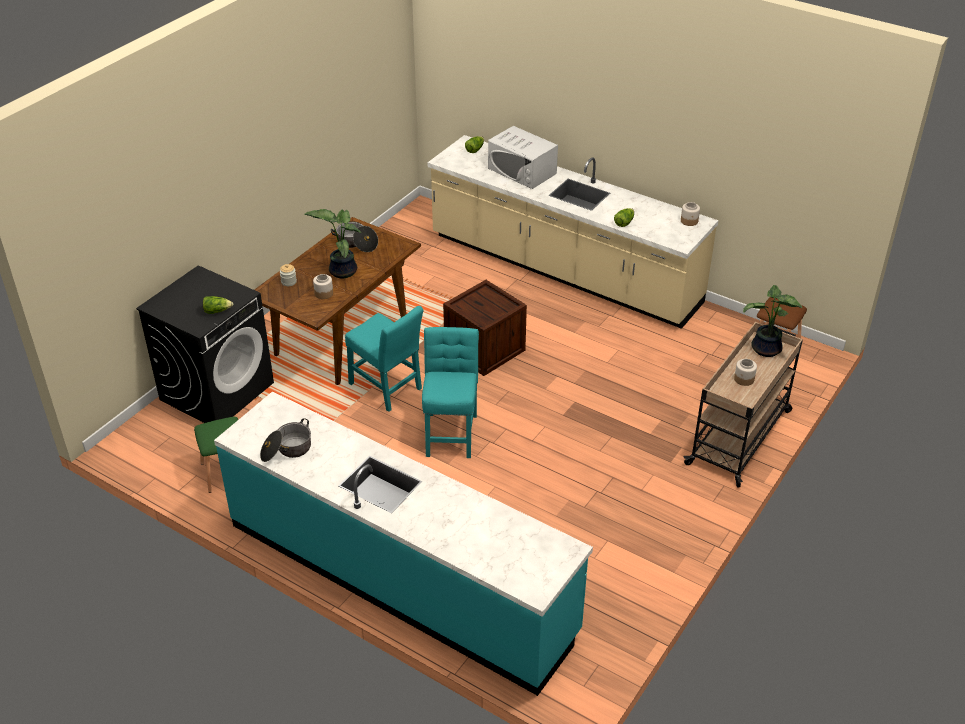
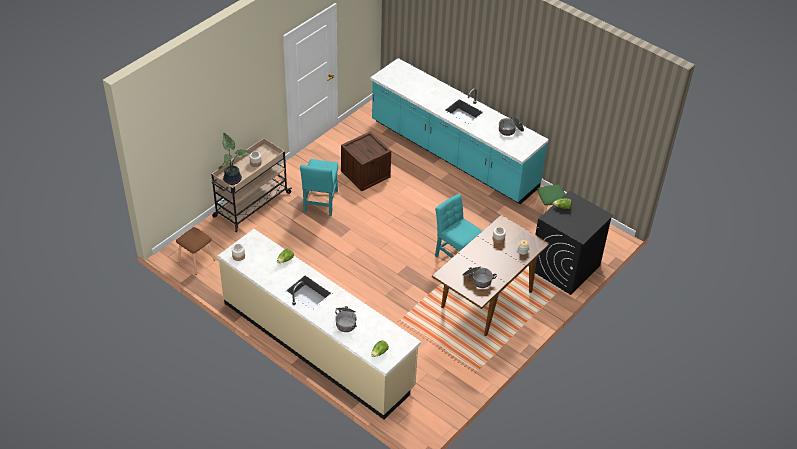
camera: 175 degrees left, 5 degrees up
potted plant [304,209,362,278] -> none
turquoise chair [422,327,479,458] -> turquoise chair moved to [300,159,338,216]
crate [443,280,527,376] -> crate moved to [341,132,391,191]
white microwave [488,126,558,189] -> cooking pot [335,306,357,332]

